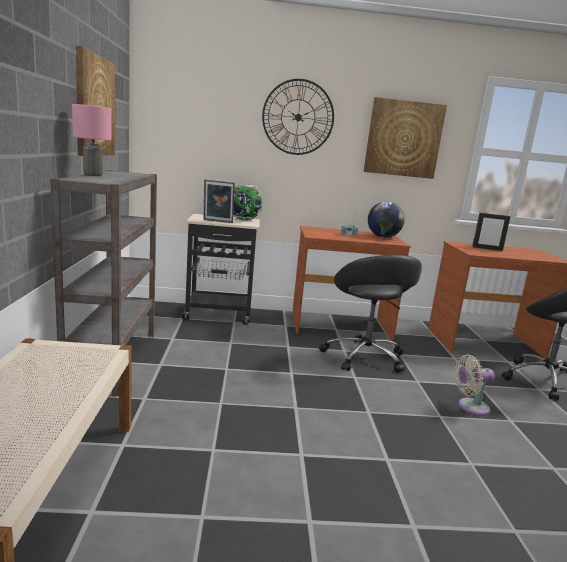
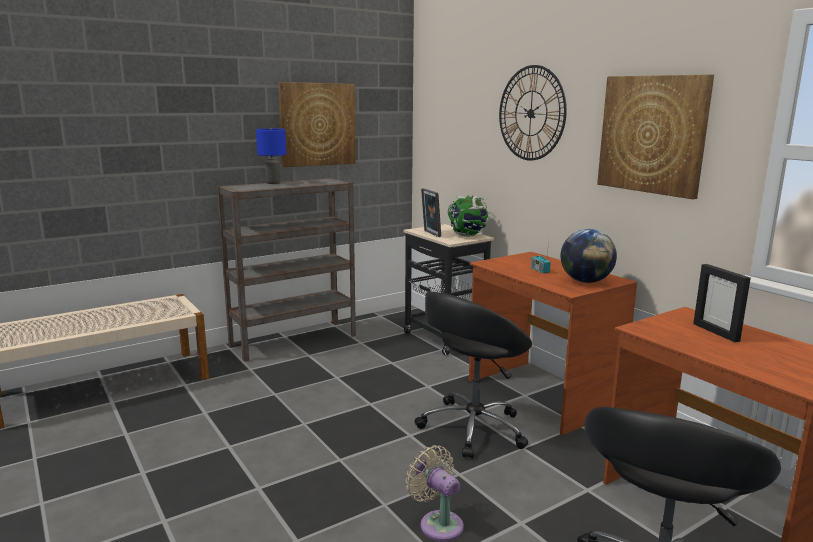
camera: 60 degrees right, 0 degrees up
pink table lamp [72,104,111,176] -> blue table lamp [256,128,286,184]

